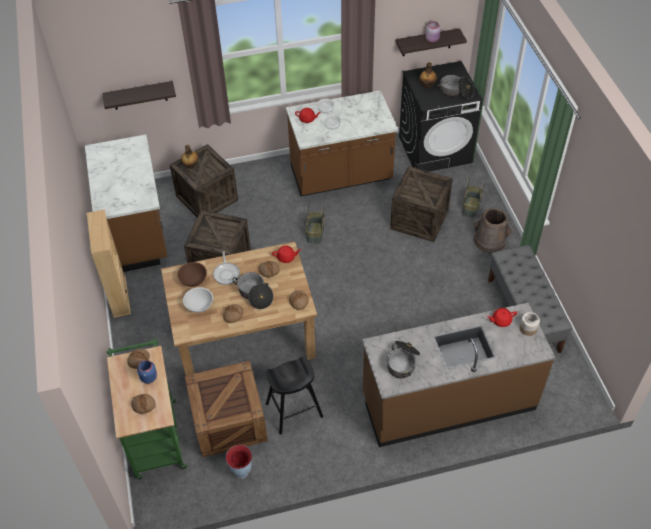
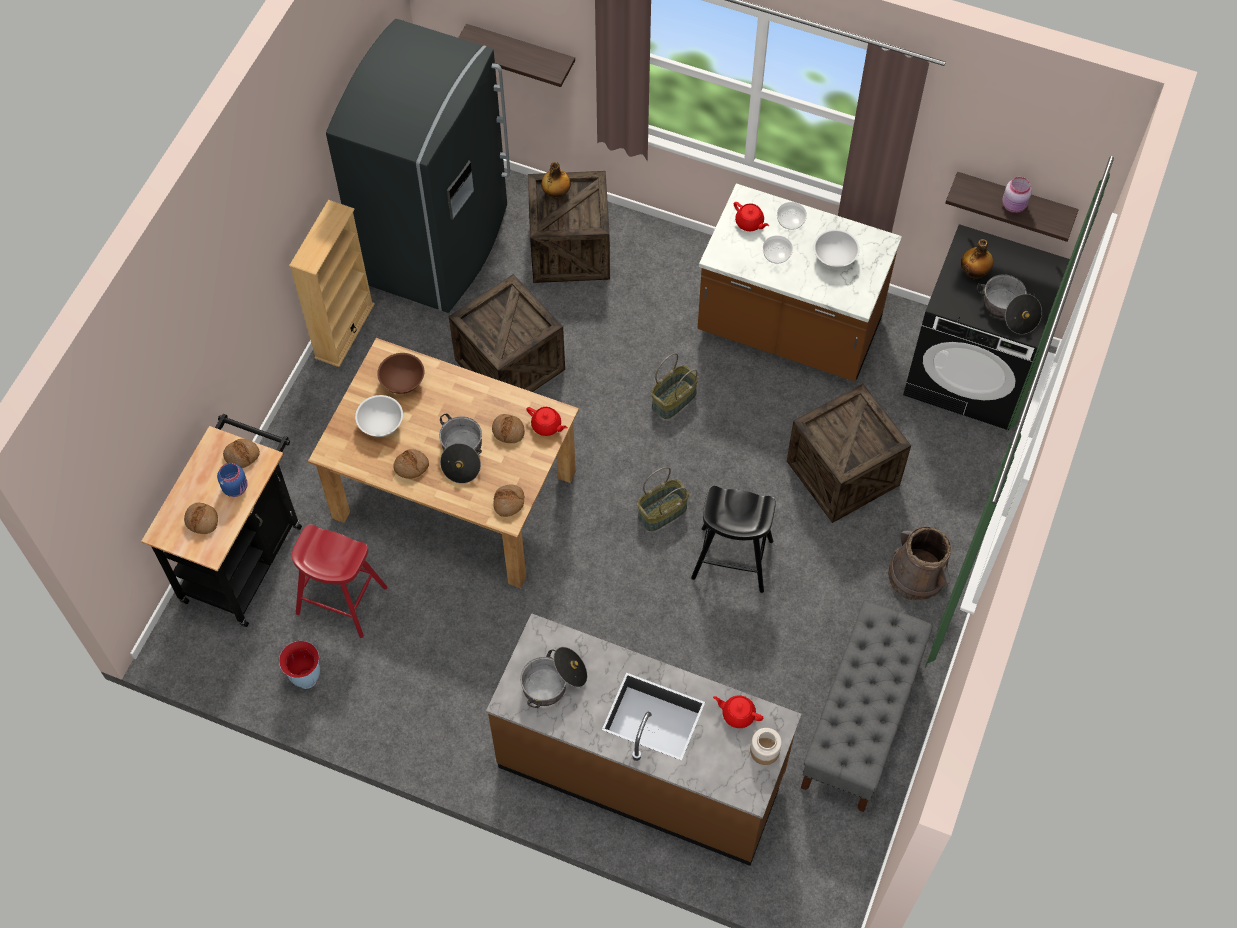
camera: 35 degrees right, 10 degrees up
brown counter [85,135,167,272] -> grey fridge [326,19,510,313]
green cart [107,338,187,480] -> black cart [141,414,302,627]
crate [185,361,268,457] -> red stool [291,524,388,638]
frying pan [213,251,240,285] -> none
black stool [266,356,323,435] -> black stool moved to [691,486,776,593]
basket [462,177,485,217] -> basket moved to [637,467,689,531]
none -> white bowl [814,229,860,269]

